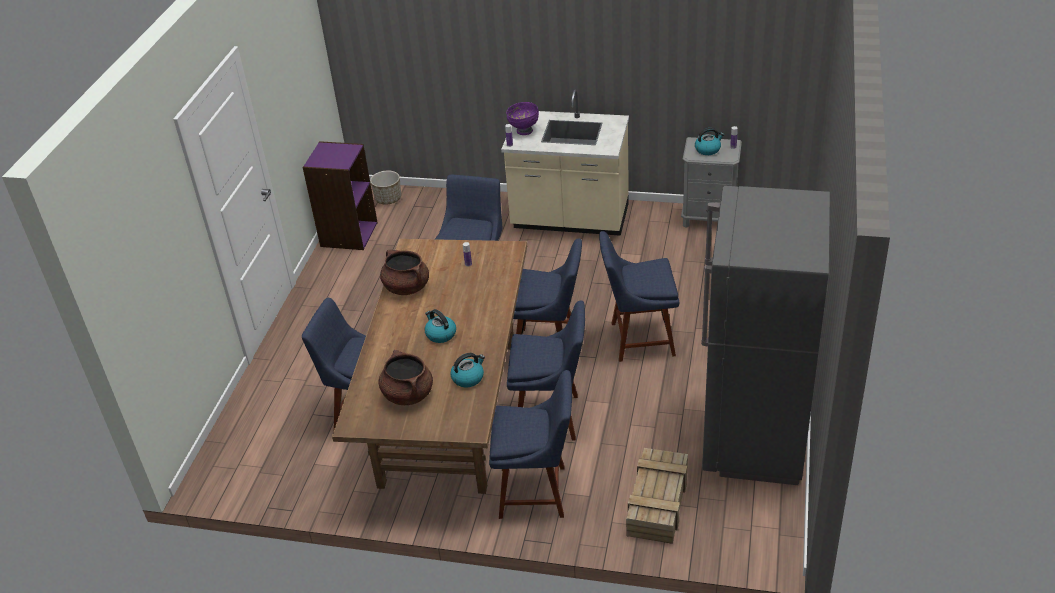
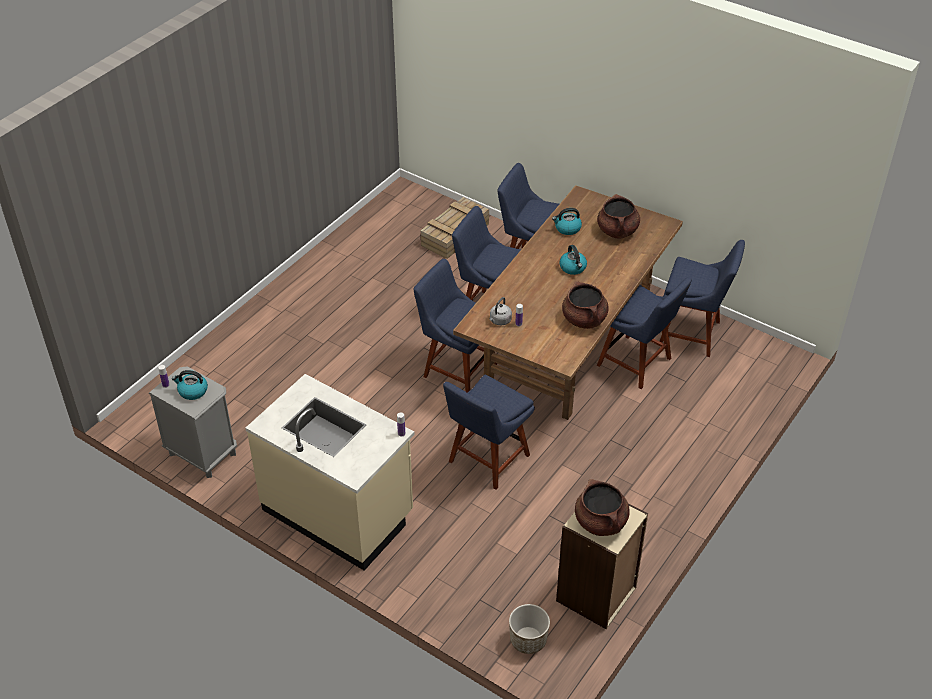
camera: 160 degrees left, 5 degrees up
purple bookcase [302,141,378,250] -> beige bookcase [556,503,648,629]
purple bowl [506,102,539,135] -> none
blue chair [599,231,680,362] -> blue chair moved to [659,240,745,357]
grey fridge [701,186,830,485] -> none
none -> grey kettle [490,297,512,325]
none -> brown cooking pot [575,479,630,536]

